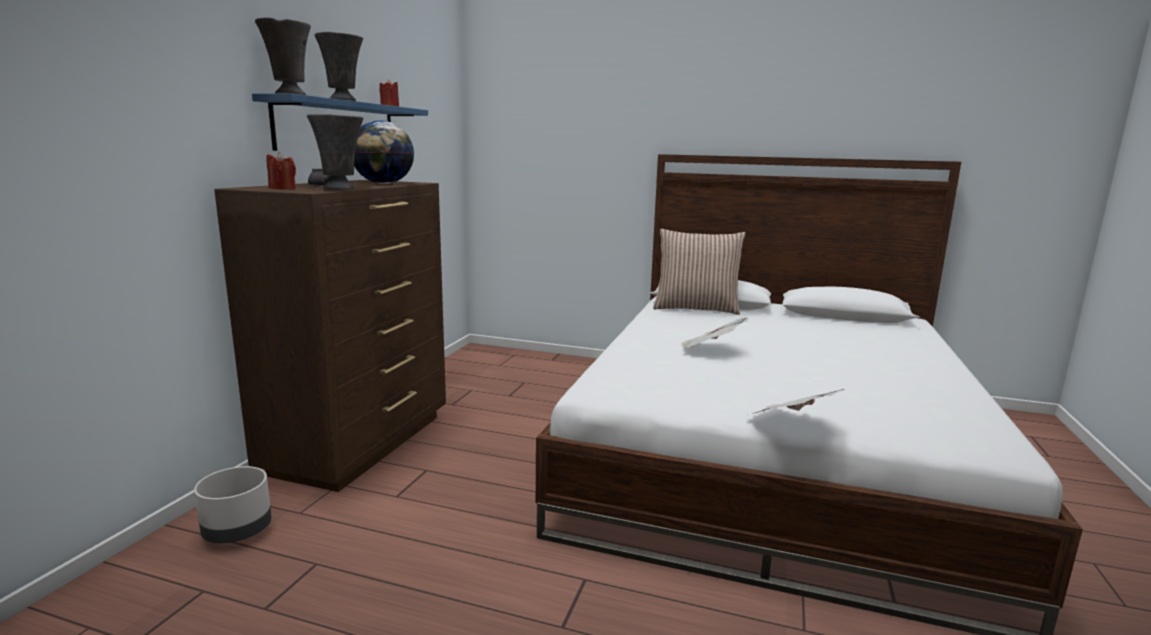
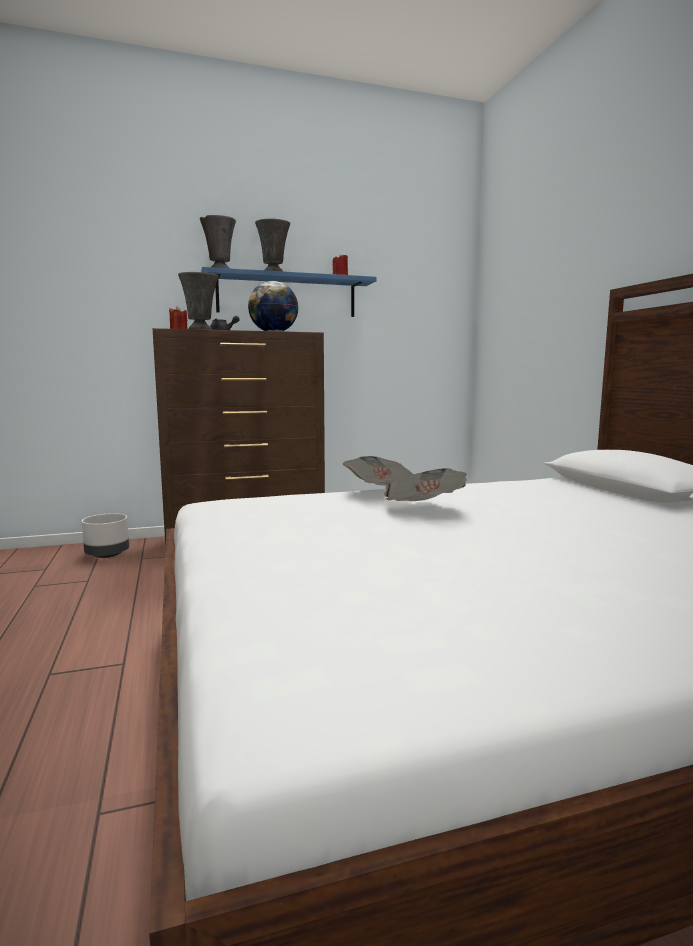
camera: 55 degrees right, 5 degrees down
pillow [653,229,746,315] -> none
newspaper [747,389,845,415] -> newspaper moved to [343,456,414,486]

